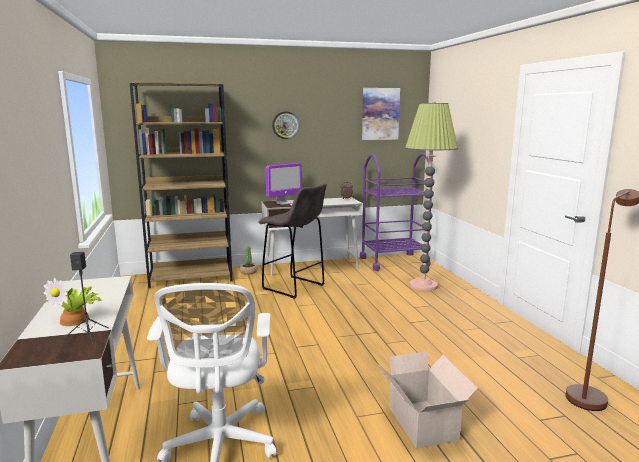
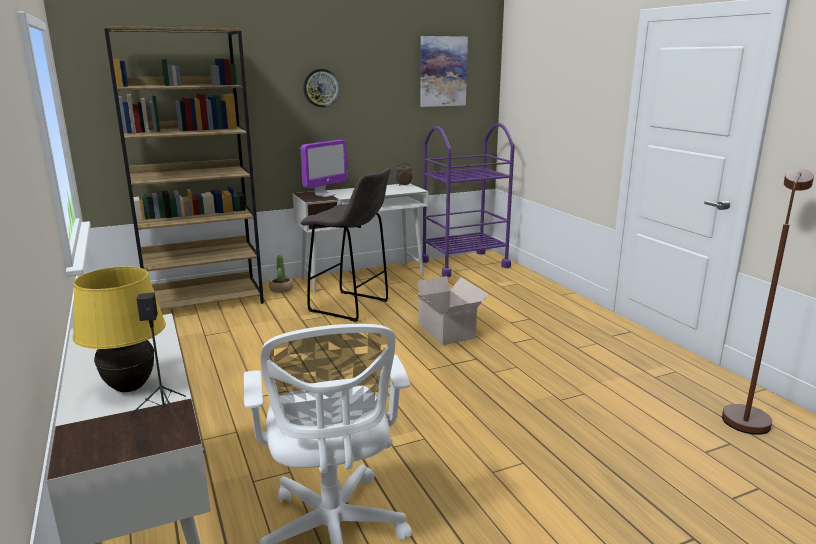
camera: 10 degrees left, 5 degrees up
potted plant [43,278,102,326] -> yellow table lamp [72,267,166,392]
cardboard box [377,352,478,449] -> cardboard box moved to [408,276,488,345]
floor lamp [405,102,458,291] -> none

